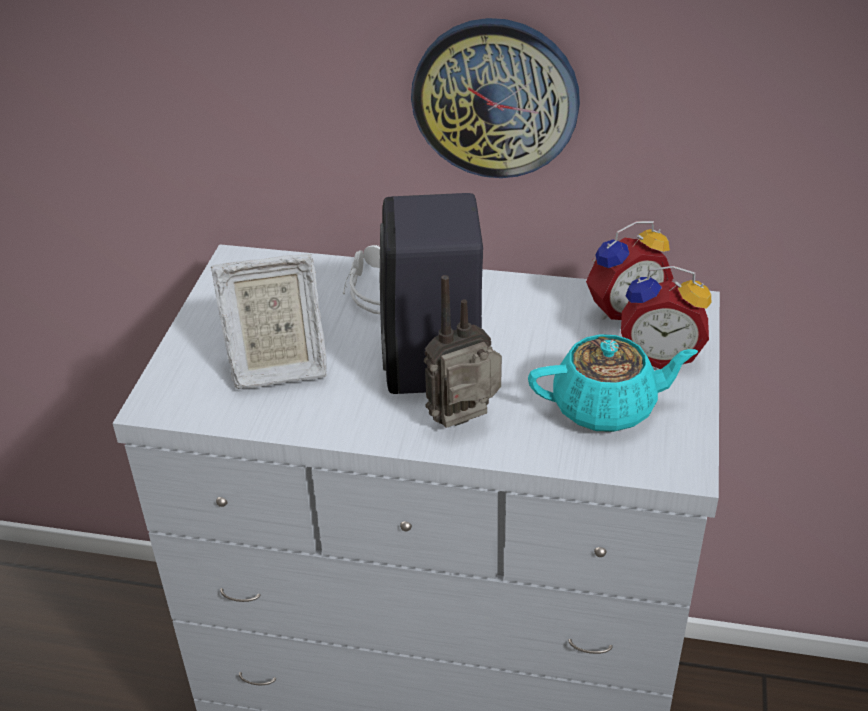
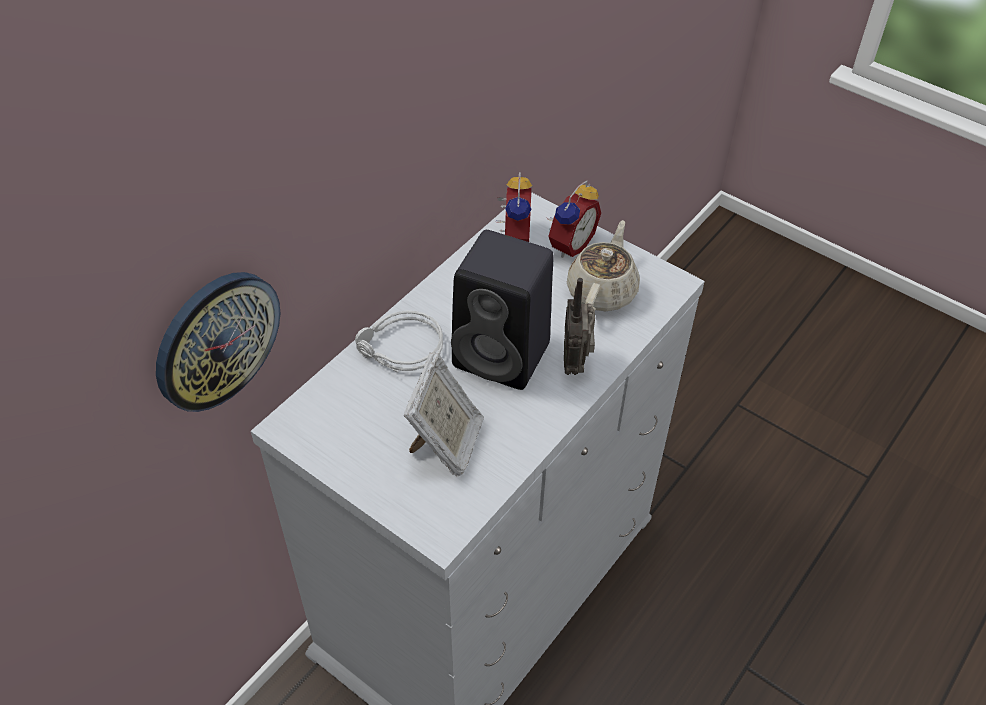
camera: 65 degrees left, 10 degrees up
wall clock [411,18,580,178] -> wall clock moved to [156,272,280,412]
turquoise teapot [528,334,698,432] -> beige teapot [567,220,640,311]

